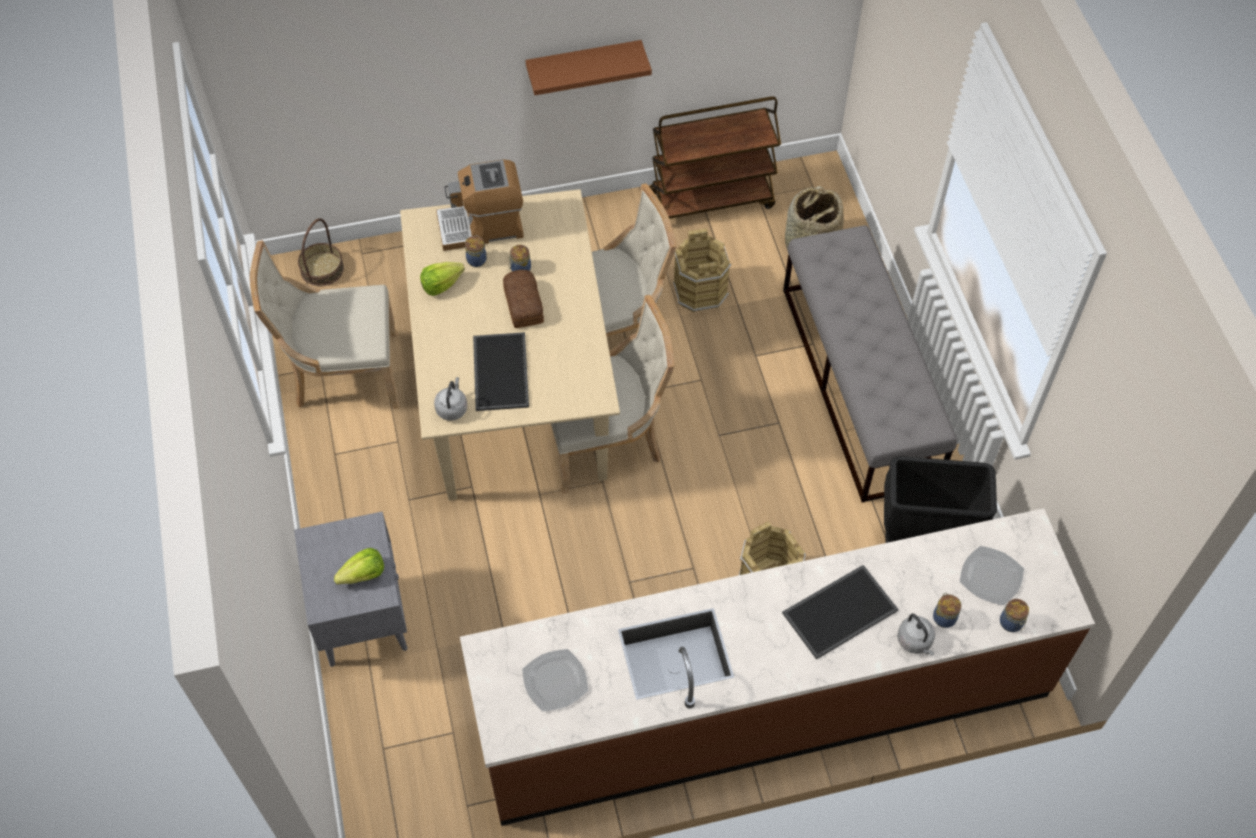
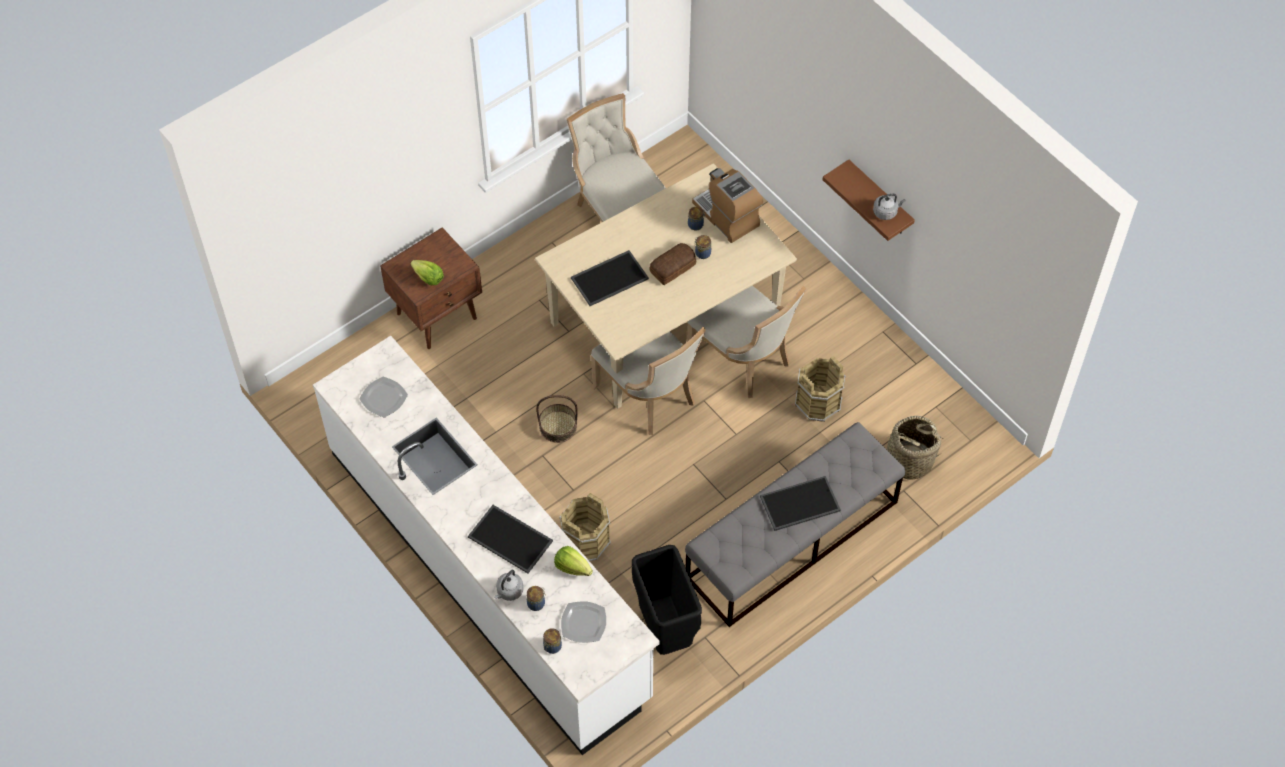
camera: 65 degrees right, 0 degrees up
grey nightstand [294,512,408,667] -> brown nightstand [380,227,482,349]
basket [298,218,344,286] -> basket moved to [536,395,578,443]
lettuce [420,262,465,296] -> lettuce moved to [554,546,593,576]
grey kettle [434,377,467,421] -> grey kettle moved to [873,193,906,220]
brown counter [460,508,1095,826] -> white counter [313,336,660,755]
brown cart [650,96,781,219] -> none
none -> tray [760,476,841,531]

